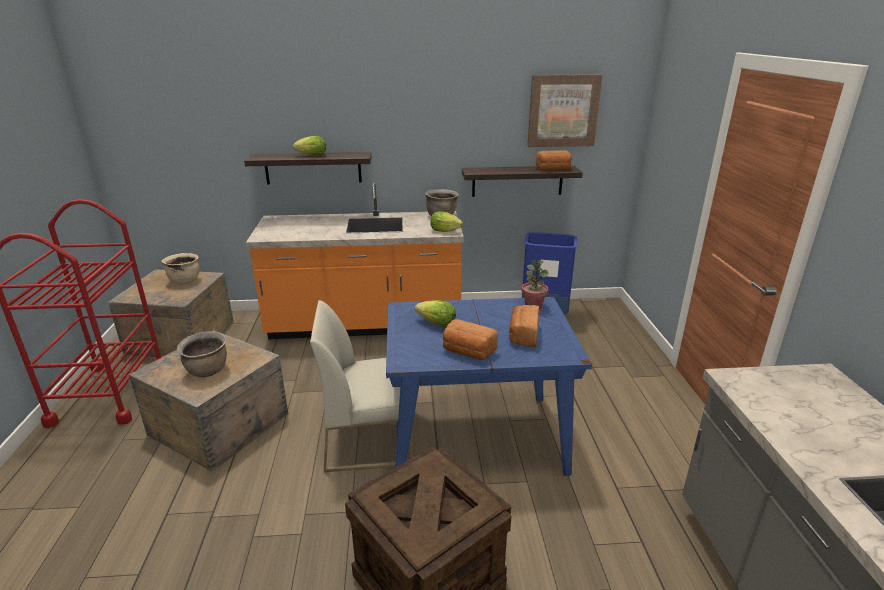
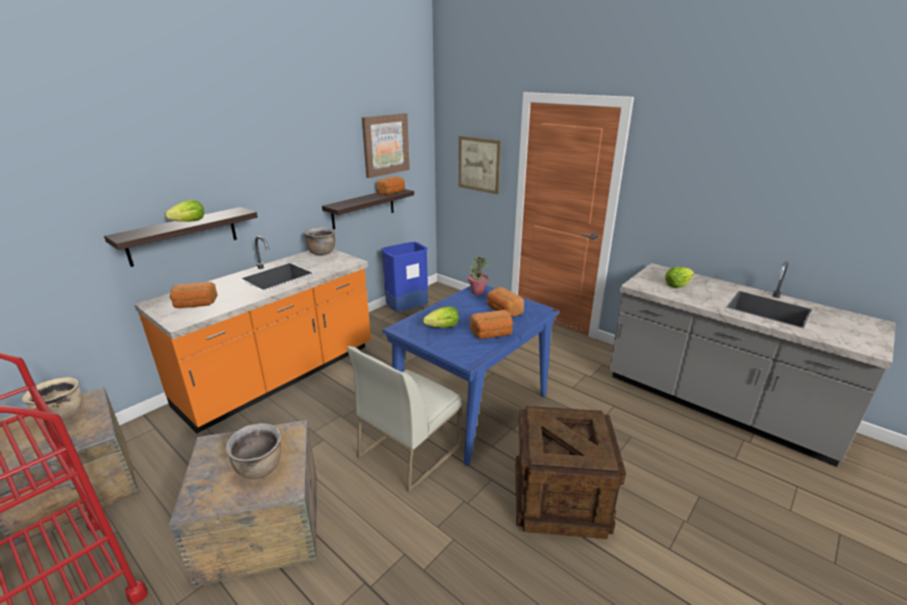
camera: 45 degrees left, 0 degrees up
lettuce [431,211,463,232] -> lettuce moved to [665,267,694,288]
none -> bread [170,282,218,308]
none -> picture [459,136,501,194]

